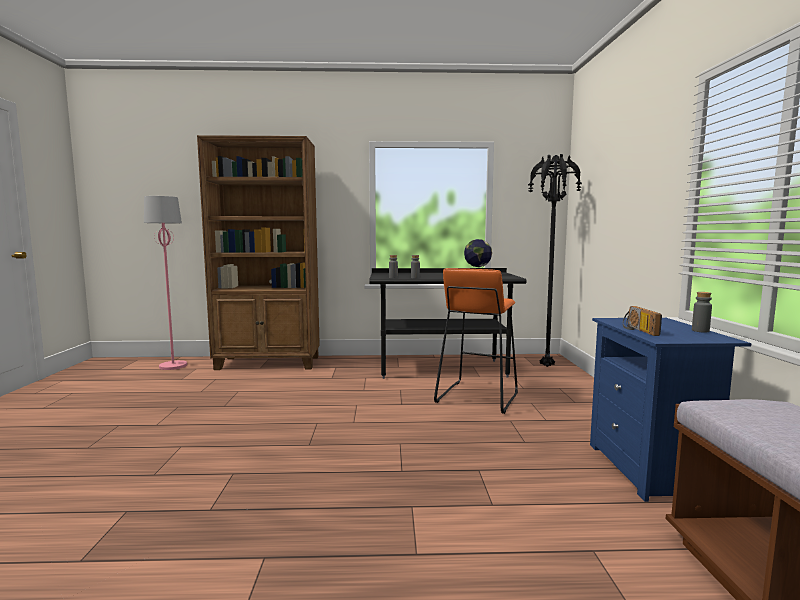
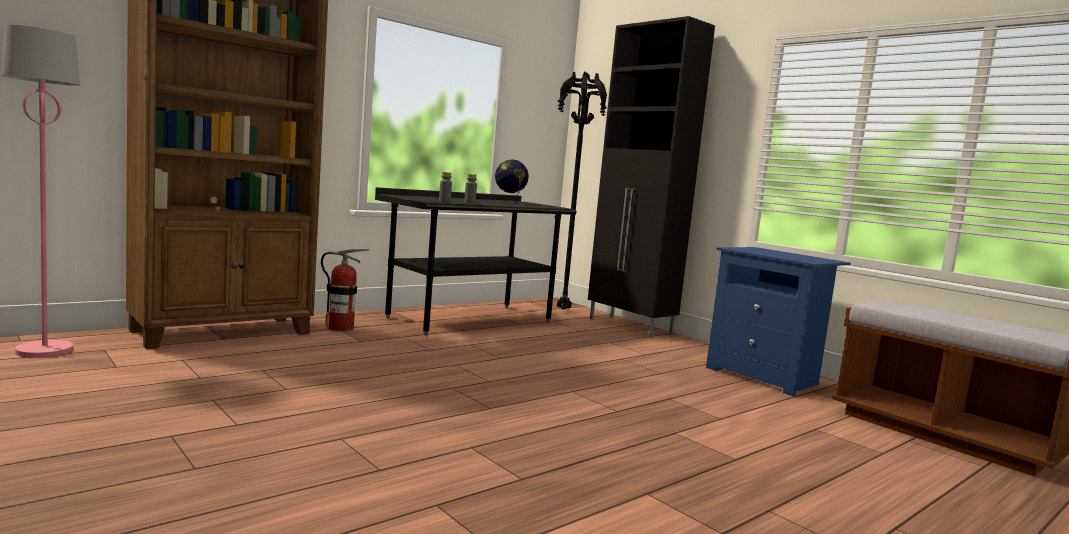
camera: 40 degrees left, 0 degrees up
orange stool [434,268,518,414] -> none
radio [623,306,662,336] -> none
grey bottle [692,292,712,333] -> none
none -> fire extinguisher [321,249,369,331]
none -> black cabinet [588,16,715,338]

